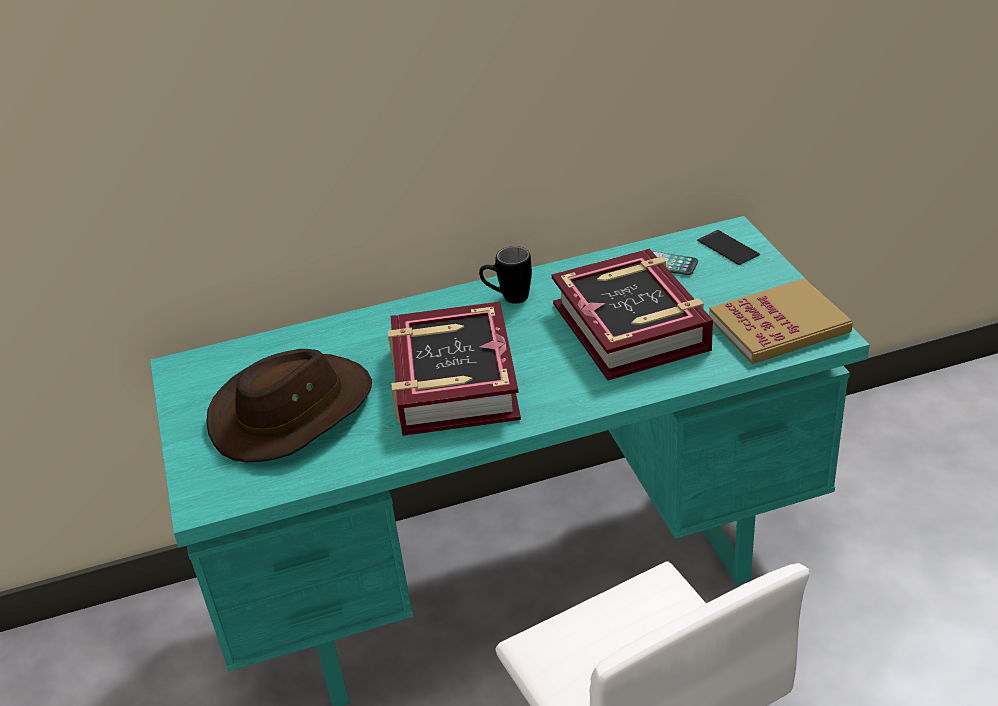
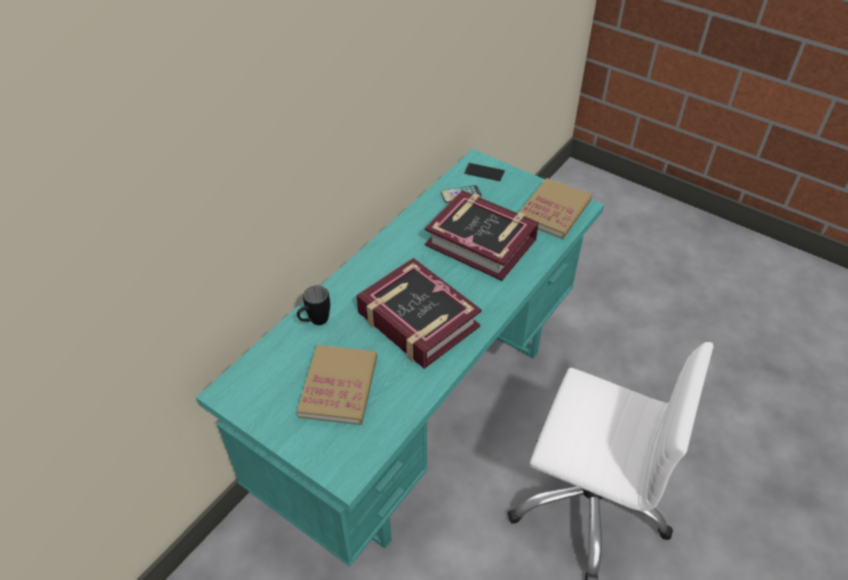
camera: 40 degrees left, 10 degrees up
brown hat [206,349,372,462] -> book [297,345,377,425]
black mug [479,246,532,304] -> black mug moved to [297,285,330,325]

